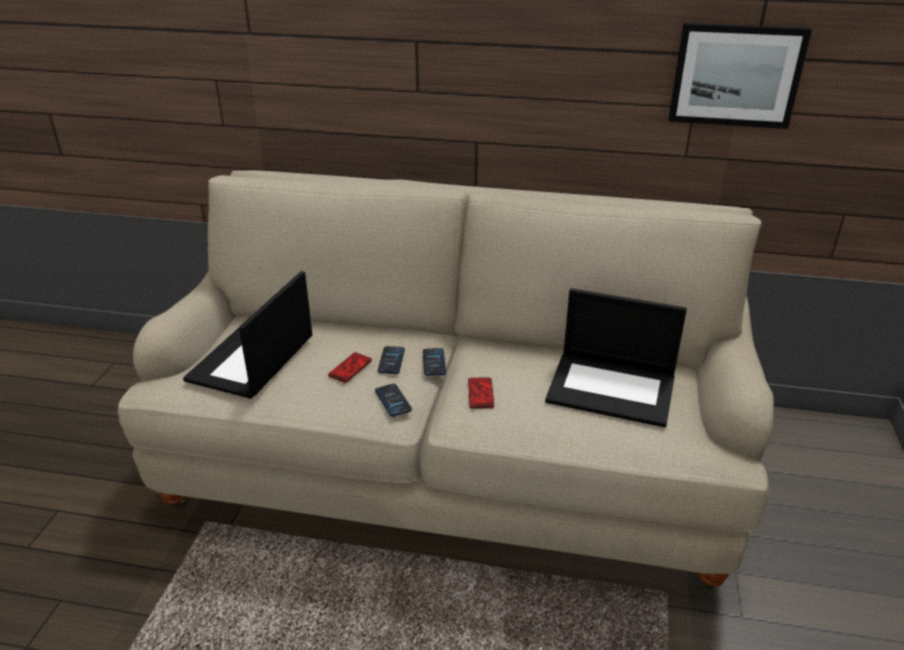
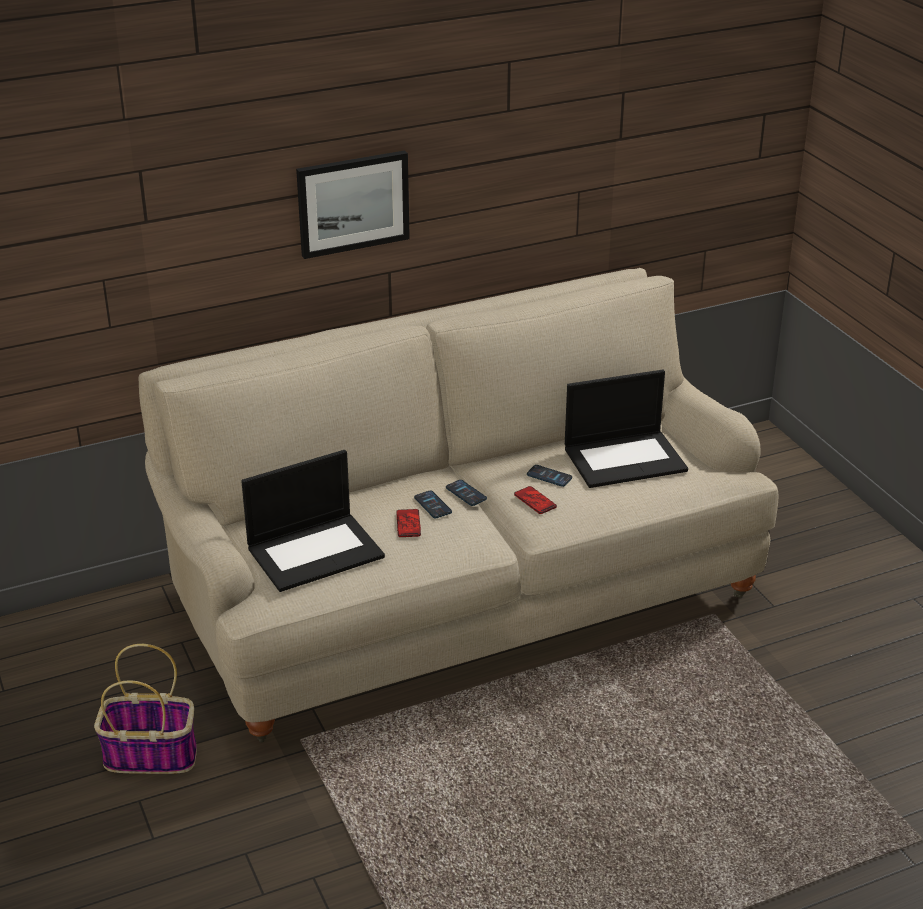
camera: 35 degrees left, 0 degrees up
laptop [183,271,312,399] -> laptop turned 105 degrees counterclockwise [241,450,385,592]
phone [375,384,412,417] -> phone moved to [527,465,572,487]
picture [669,23,812,129] -> picture moved to [296,151,410,259]
none -> basket [94,644,197,774]

